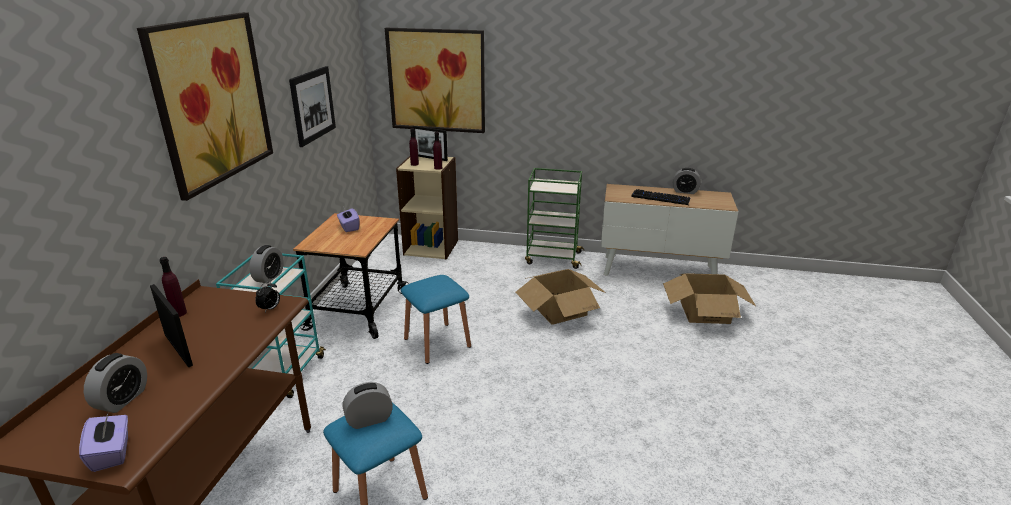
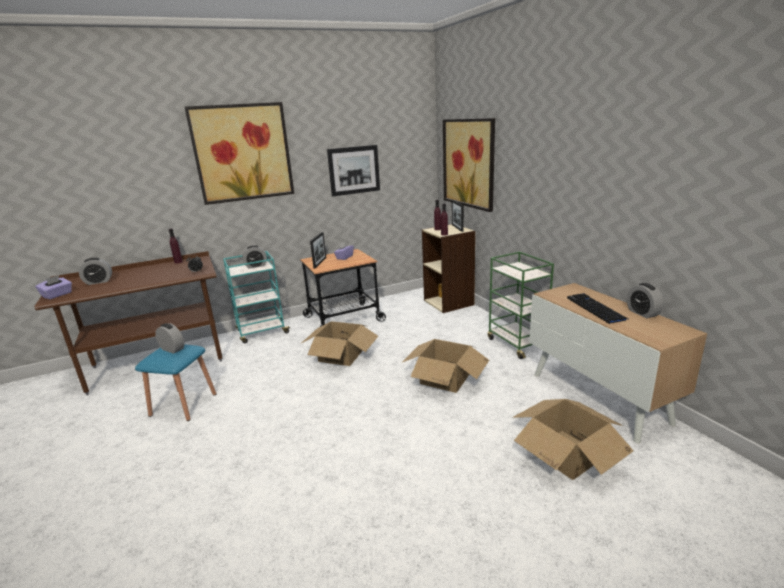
camera: 55 degrees right, 5 degrees down
picture frame [150,284,193,367] -> picture frame moved to [310,232,326,268]
blue stool [401,275,471,364] -> cardboard box [302,321,378,366]

